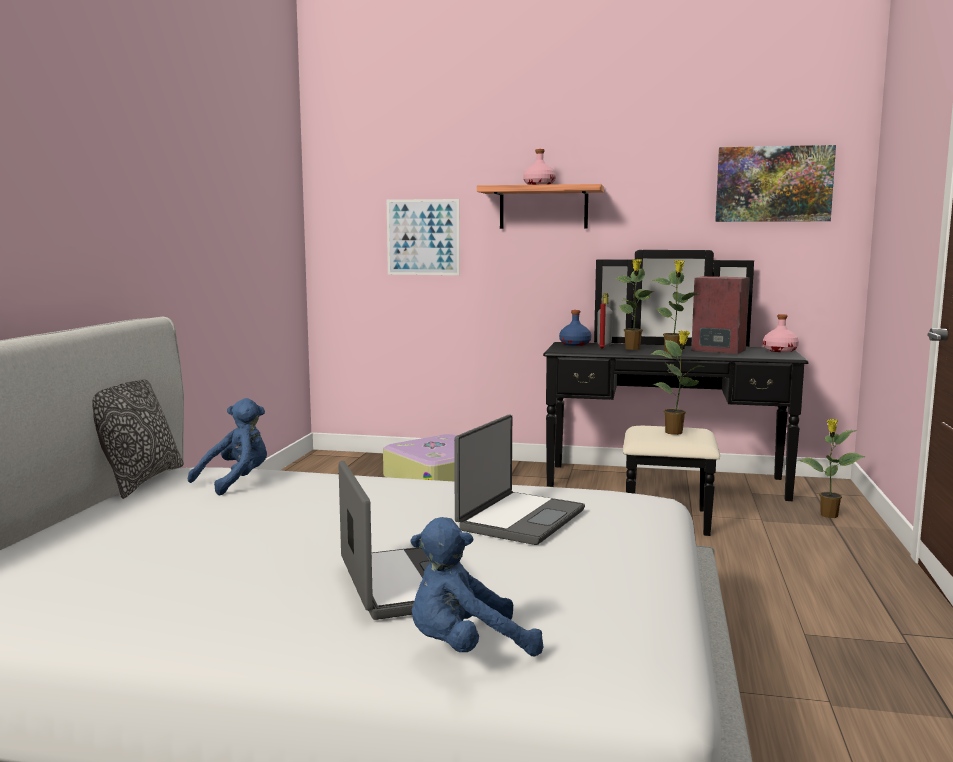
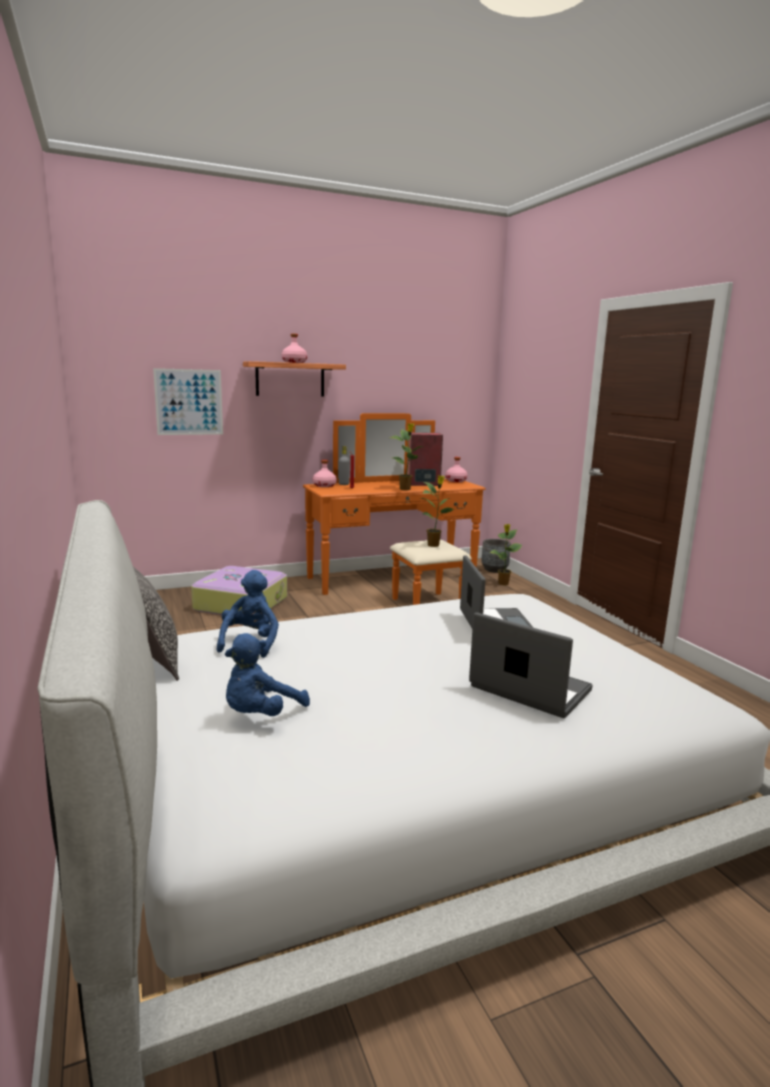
camera: 35 degrees left, 5 degrees up
blue plush toy [410,517,543,656] -> blue plush toy moved to [225,633,310,716]
black dresser [543,250,809,536] -> orange dresser [303,413,486,605]
blue bottle [559,310,591,346] -> pink bottle [313,460,337,487]
potted plant [615,259,654,350] -> none
picture [715,145,836,222] -> none
none -> grey planter [481,539,511,573]

